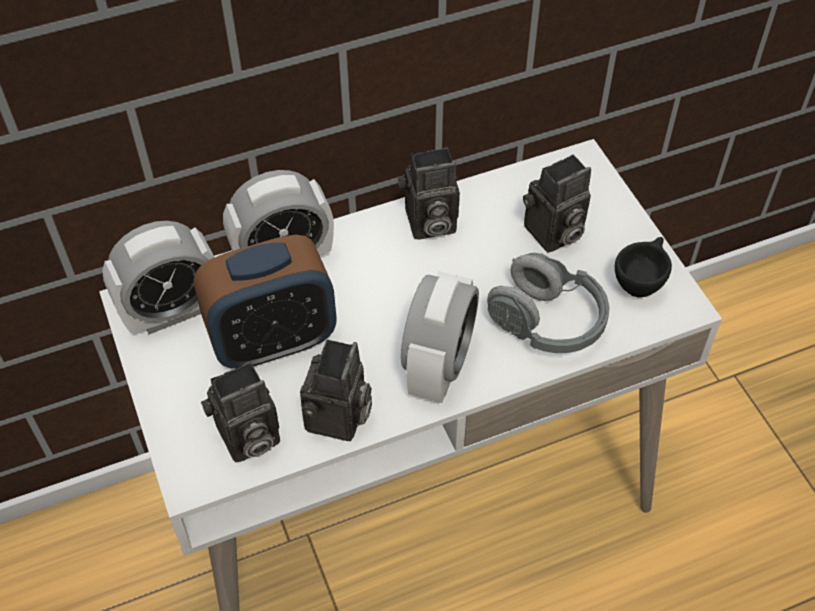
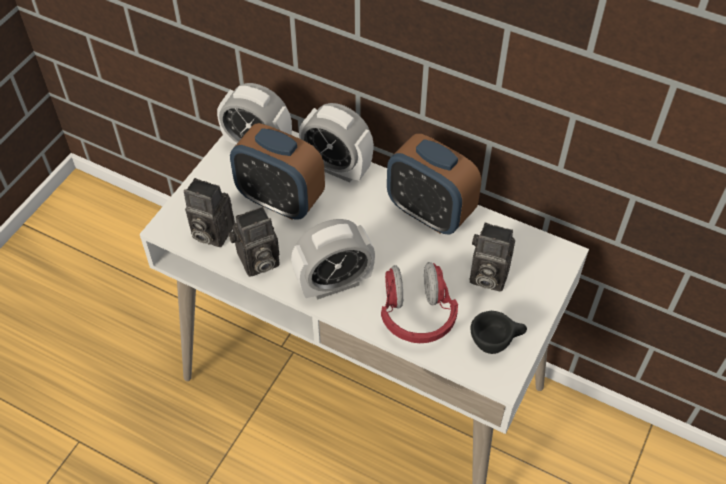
camera: 50 degrees right, 0 degrees up
camera [398,148,460,239] -> alarm clock [387,134,481,235]
grey headphones [487,253,610,353] -> red headphones [381,262,458,343]

